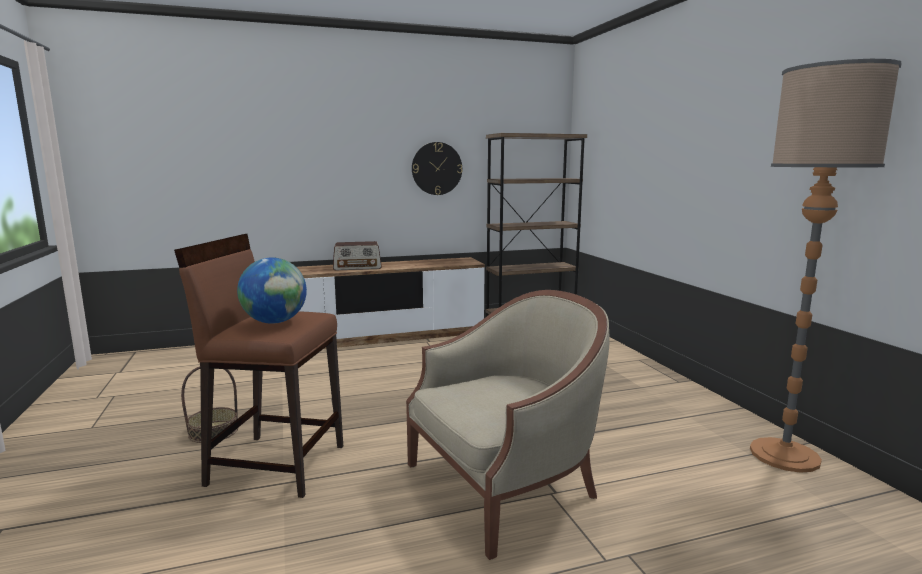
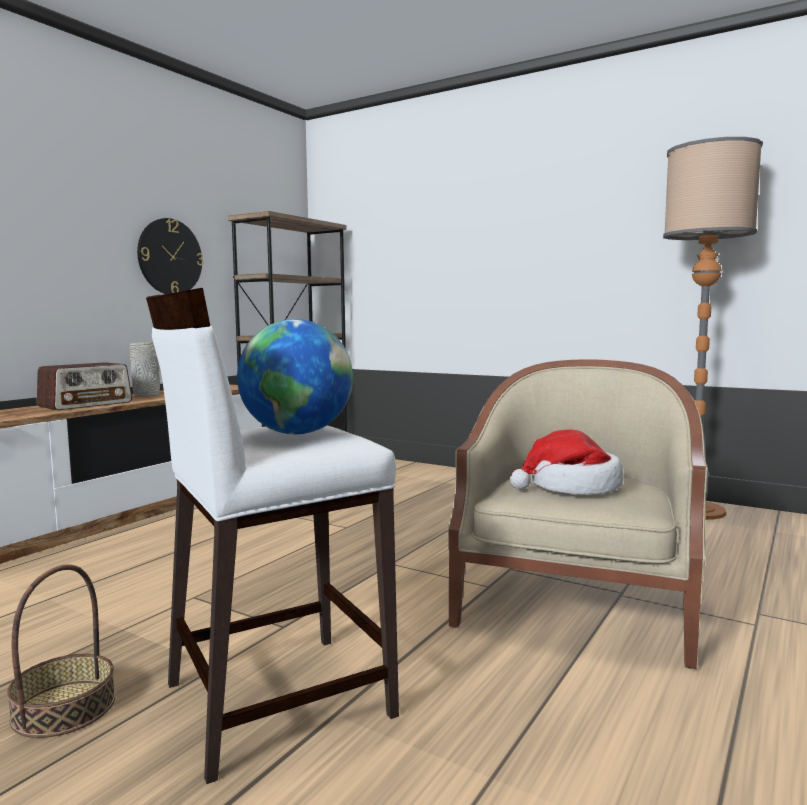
camera: 40 degrees left, 5 degrees down
brown stool [174,234,343,498] -> white stool [146,288,399,784]
none -> grey vase [130,342,160,397]
none -> hat [510,430,624,495]

